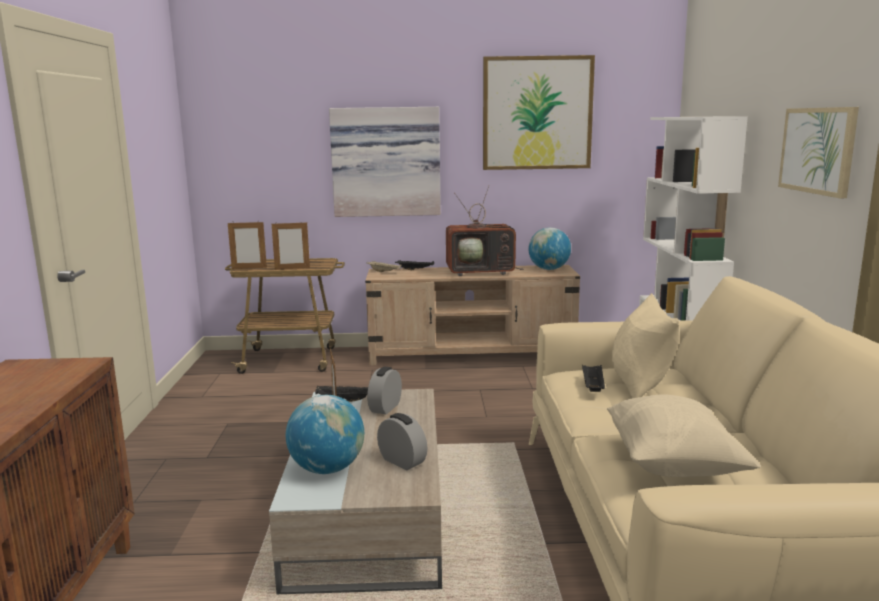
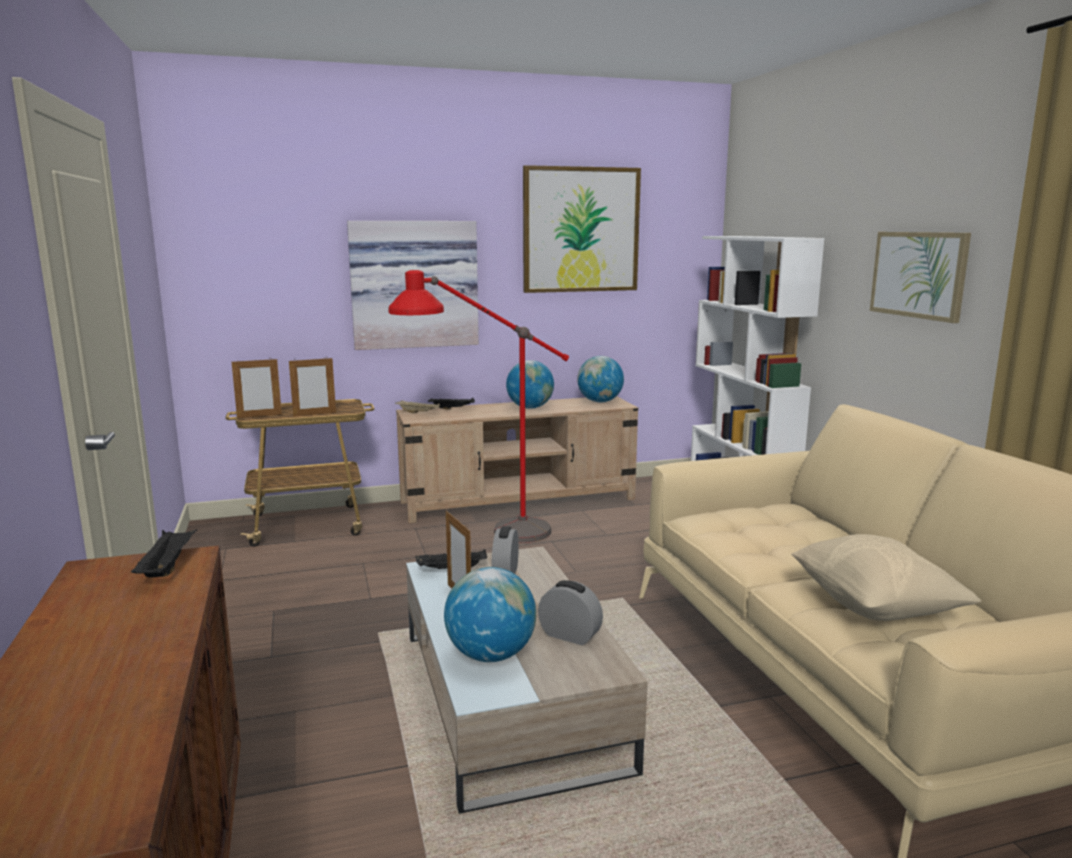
camera: 15 degrees left, 0 degrees up
television [446,186,524,276] -> globe [506,360,554,409]
black tray [582,365,605,392] -> black tray moved to [131,529,197,577]
beige pillow [612,293,680,399] -> none
none -> red floor lamp [389,270,569,543]

